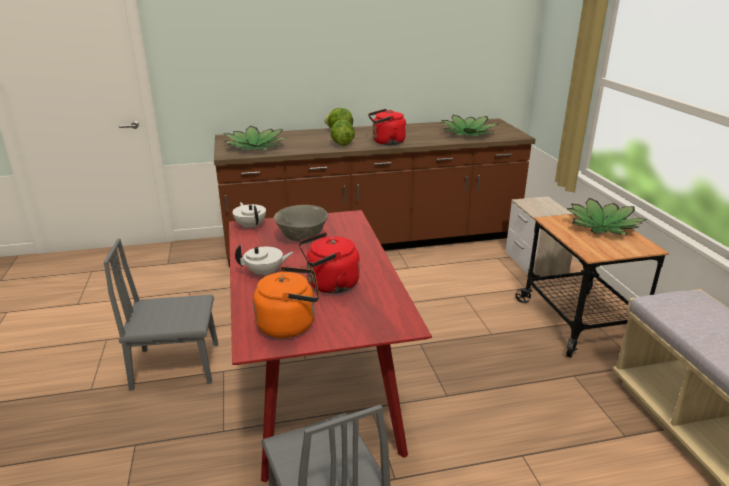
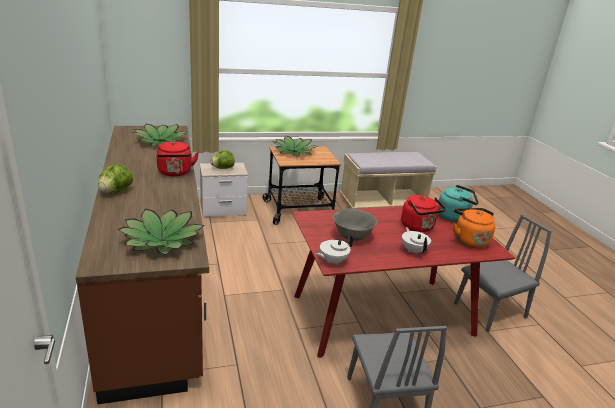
camera: 95 degrees left, 0 degrees up
lettuce [330,119,355,146] -> lettuce moved to [211,150,235,169]
none -> turquoise kettle [438,185,479,222]

